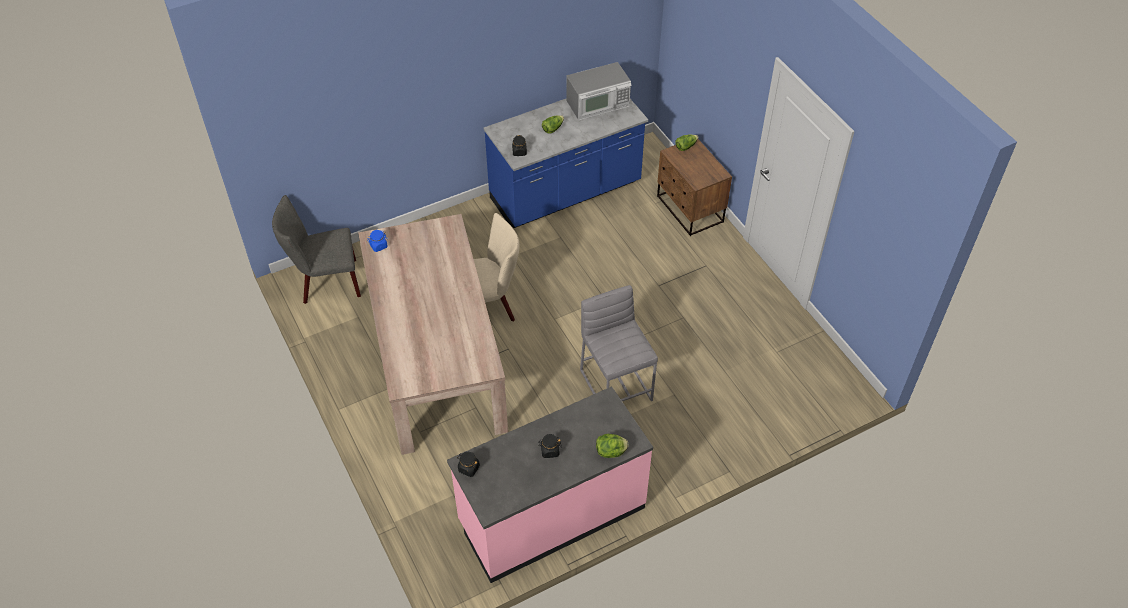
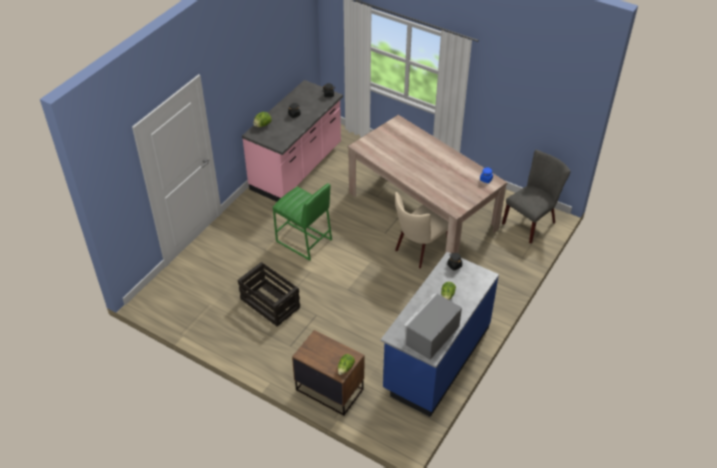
camera: 150 degrees right, 5 degrees down
grey stool [580,285,658,402] -> green stool [273,183,332,261]
none -> crate [238,262,300,327]

